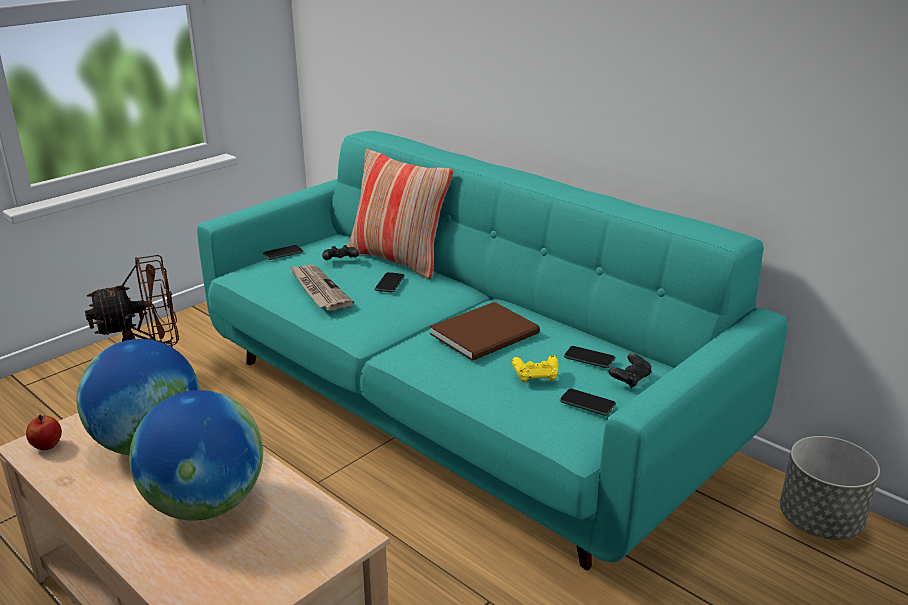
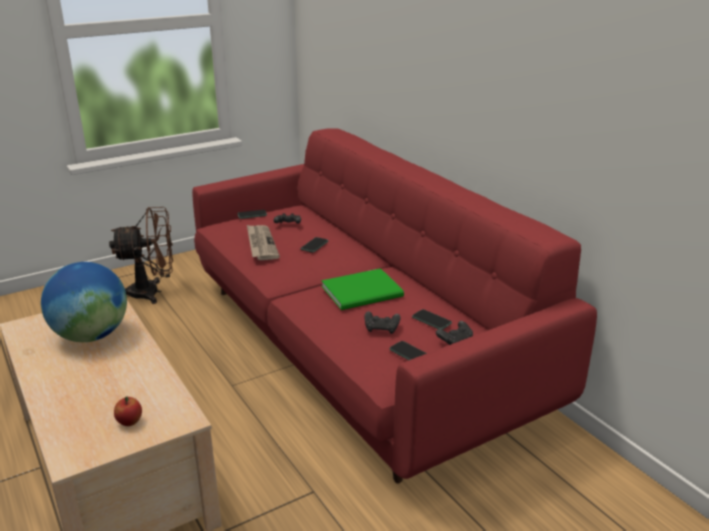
camera: 15 degrees right, 0 degrees up
apple [26,414,62,450] -> apple moved to [114,396,142,426]
globe [129,390,263,521] -> none
turquoise sofa [197,131,788,570] -> red sofa [192,128,597,484]
pillow [347,149,453,279] -> none
brown book [430,302,540,361] -> green book [322,268,404,310]
yellow game controller [512,355,559,383] -> black game controller [365,311,401,334]
grey planter [780,436,880,540] -> none

